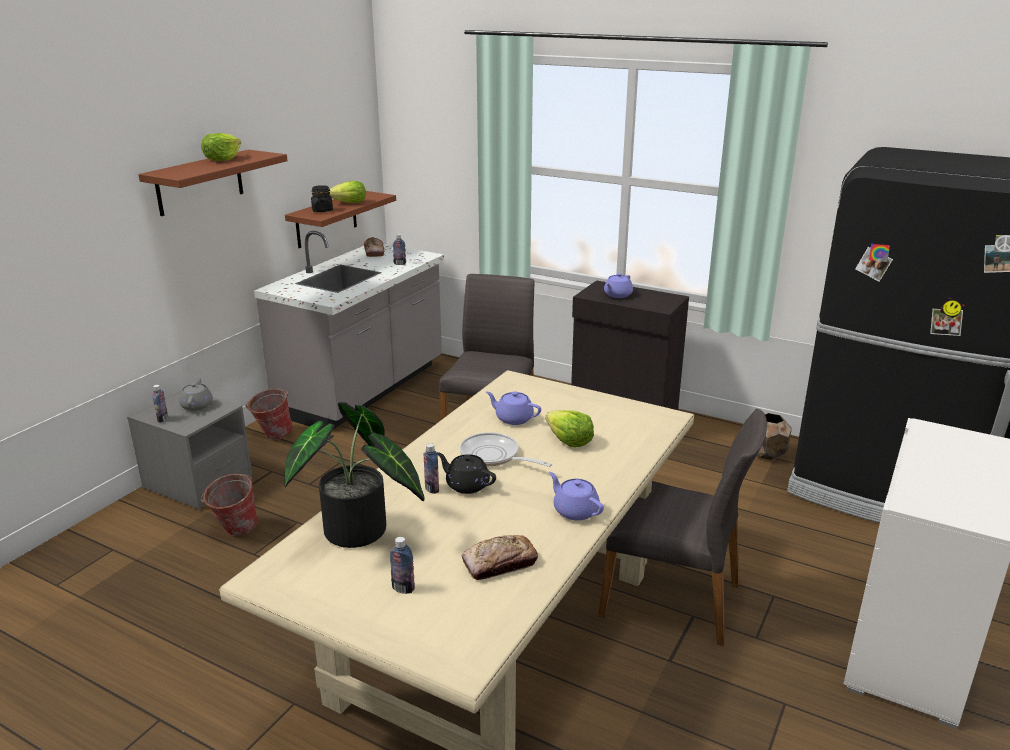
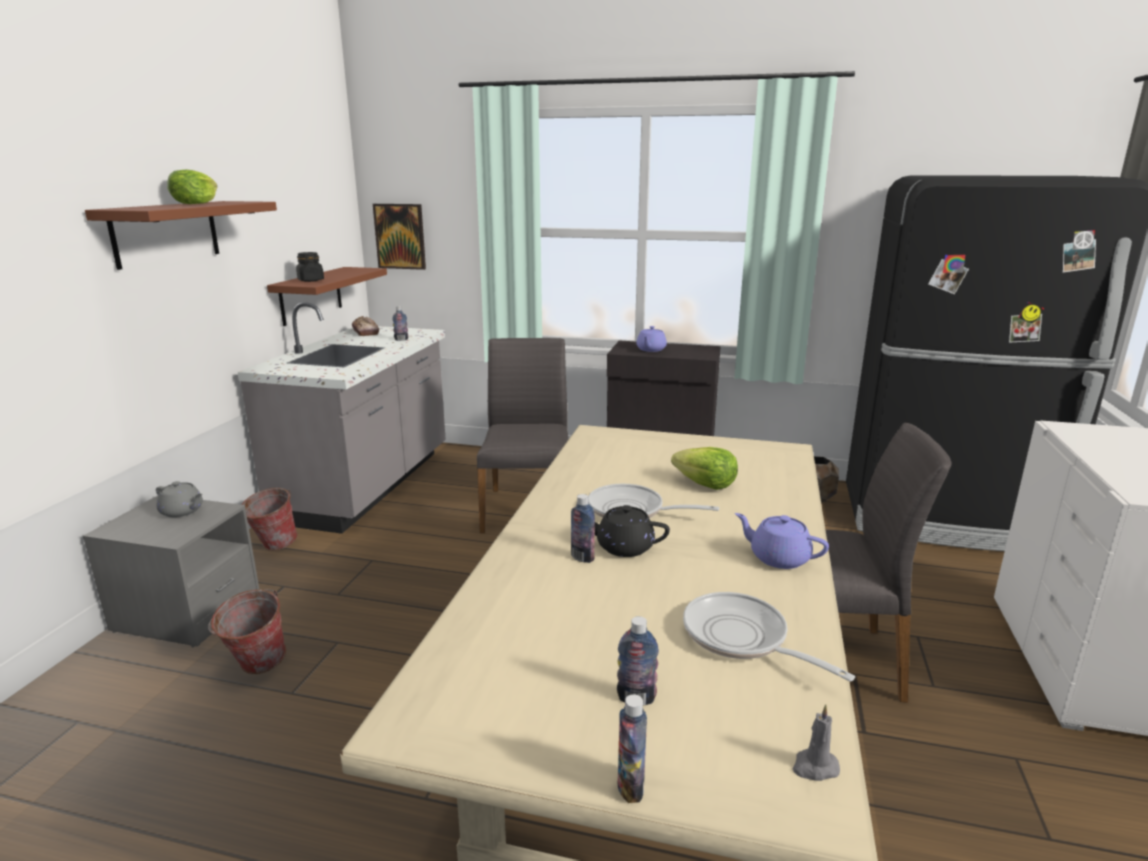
camera: 15 degrees left, 5 degrees down
bottle [152,385,168,423] -> bottle moved to [618,694,647,803]
grey teapot [179,377,213,411] -> grey teapot turned 135 degrees clockwise [156,481,203,518]
potted plant [284,402,425,548] -> none
lettuce [330,181,366,203] -> none
bread [461,535,538,580] -> frying pan [683,592,855,682]
purple teapot [486,391,541,425] -> none
none -> picture [373,204,426,270]
none -> grey candle [792,704,840,781]

